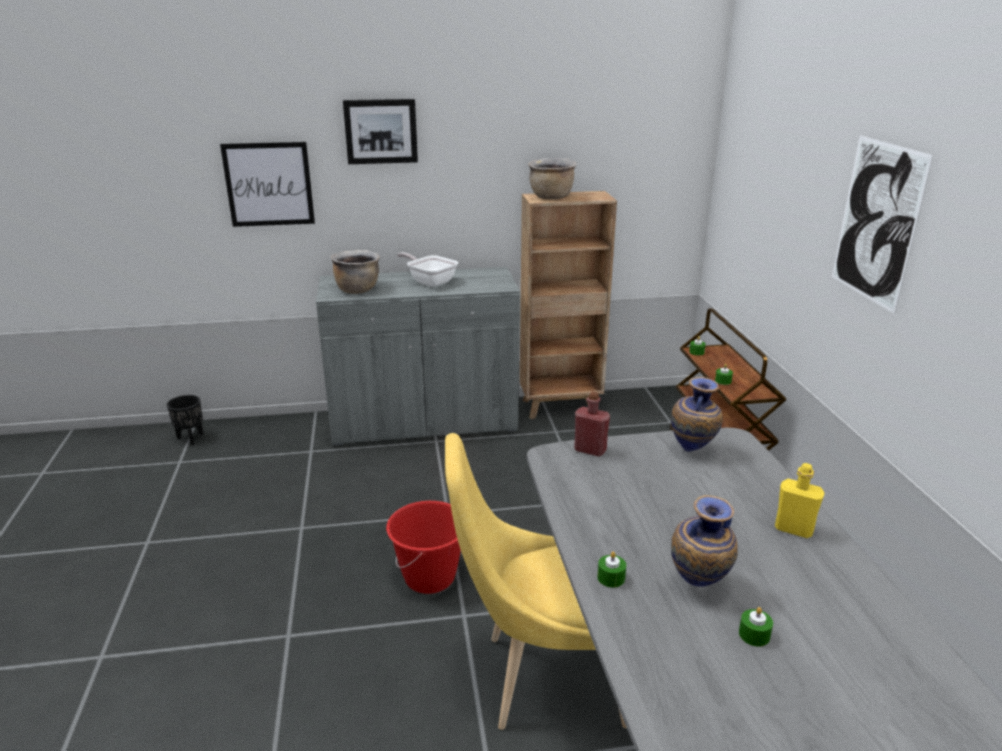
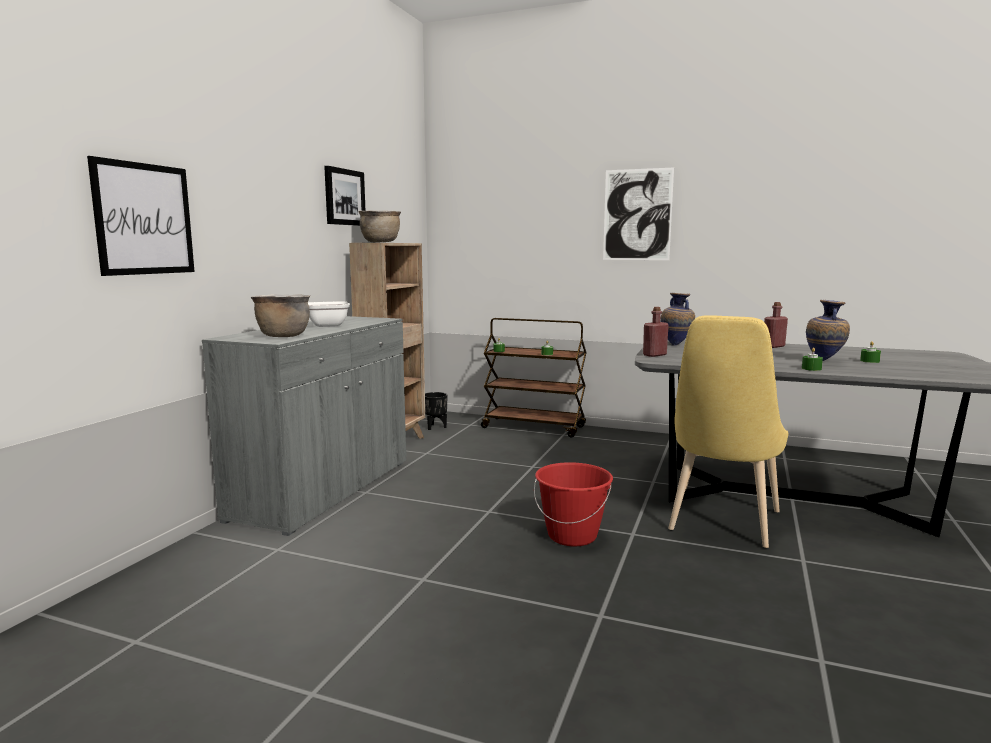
camera: 60 degrees left, 15 degrees down
black planter [167,395,203,445] -> black planter moved to [425,392,448,430]
picture [343,99,418,164] -> picture moved to [324,166,366,226]
yellow bottle [775,463,825,538] -> red bottle [764,302,788,348]

